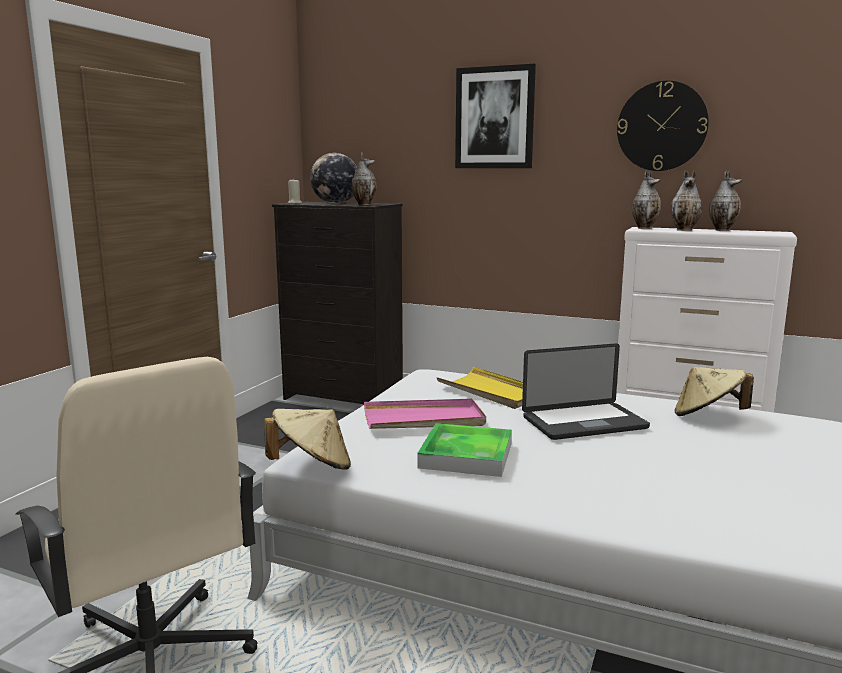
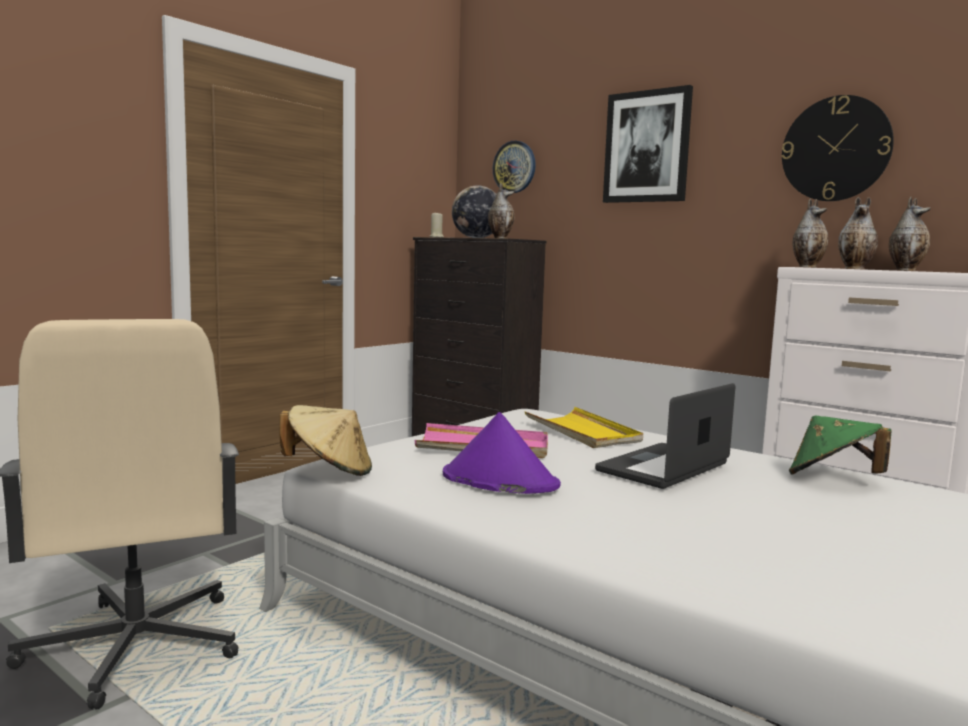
camera: 15 degrees right, 5 degrees down
tray [417,423,512,477] -> purple hat [443,412,561,494]
laptop [522,343,650,440] -> laptop turned 135 degrees clockwise [595,383,735,489]
beige hat [674,367,754,416] -> green hat [789,415,892,475]
none -> wall clock [493,141,536,193]

